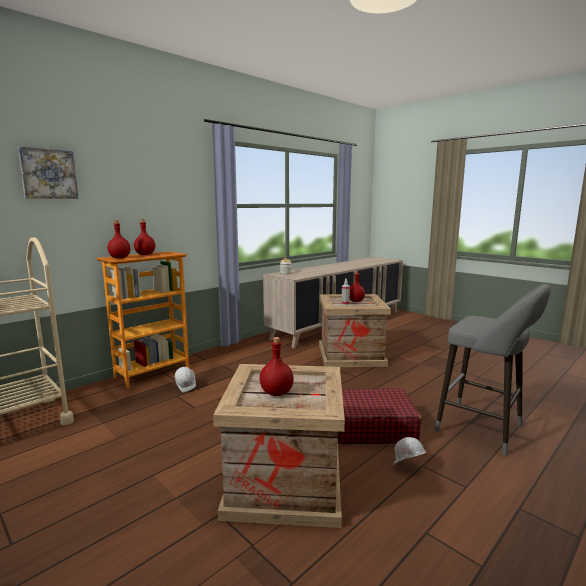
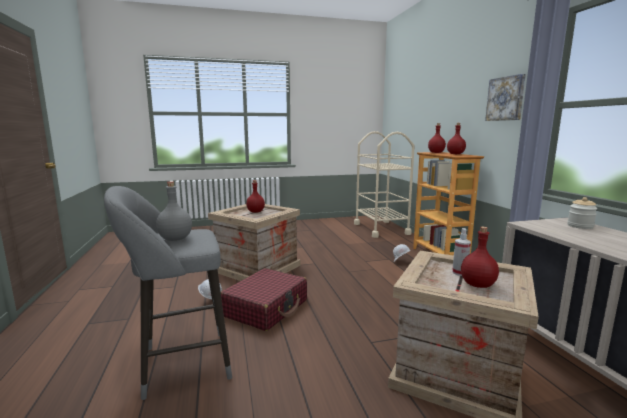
camera: 120 degrees right, 0 degrees up
picture [18,147,78,199] -> picture moved to [485,74,526,121]
none -> grey bottle [156,181,192,241]

